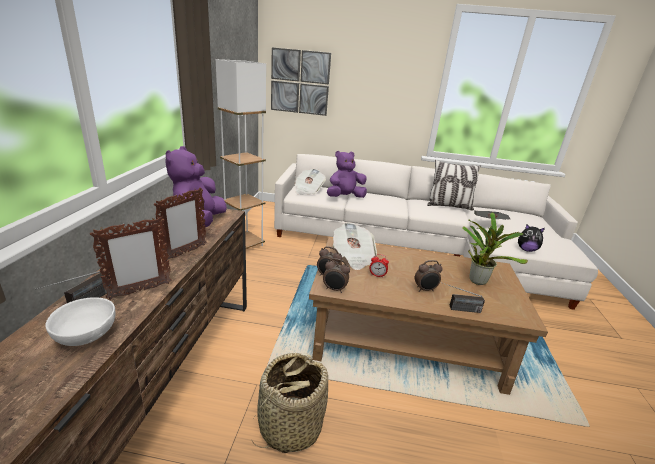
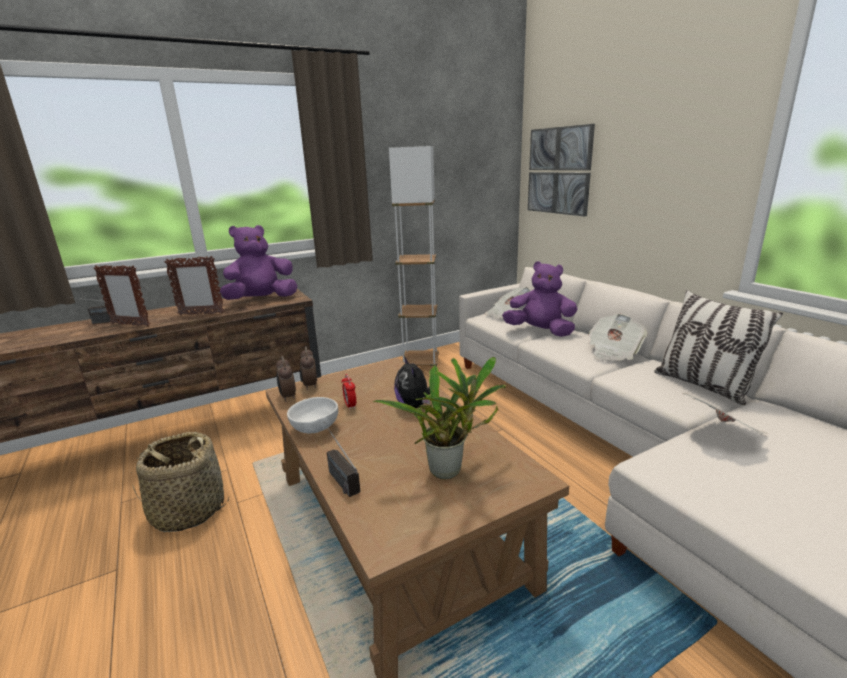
camera: 55 degrees right, 5 degrees down
white bowl [45,297,116,346] -> white bowl moved to [287,397,338,433]
newspaper [333,222,377,270] -> newspaper moved to [588,314,647,361]
alarm clock [415,260,442,292] -> none
plush toy [518,225,545,252] -> plush toy moved to [394,356,430,408]

